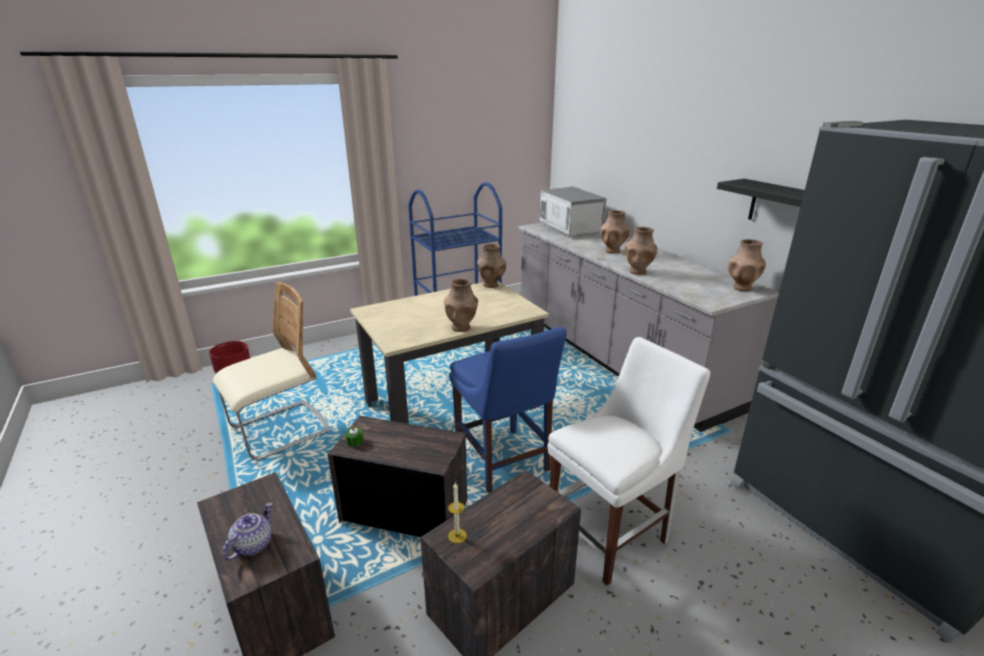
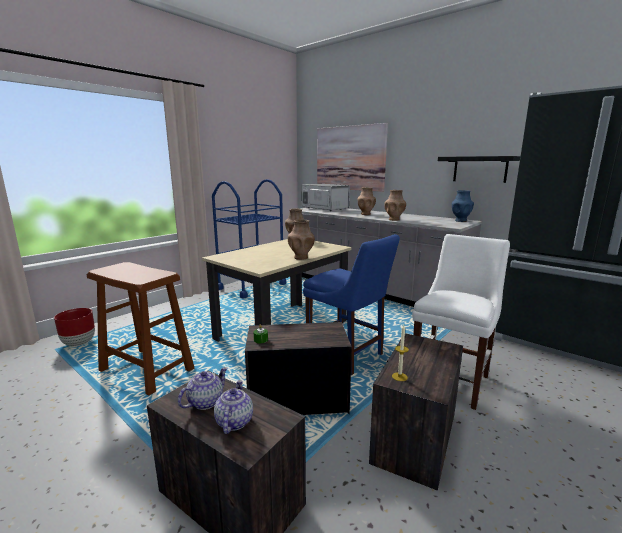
camera: 20 degrees left, 10 degrees down
beige chair [213,282,330,460] -> brown stool [87,262,194,395]
brown vase [728,239,766,292] -> blue vase [452,190,474,222]
none -> teapot [178,367,228,410]
none -> picture [317,123,388,192]

